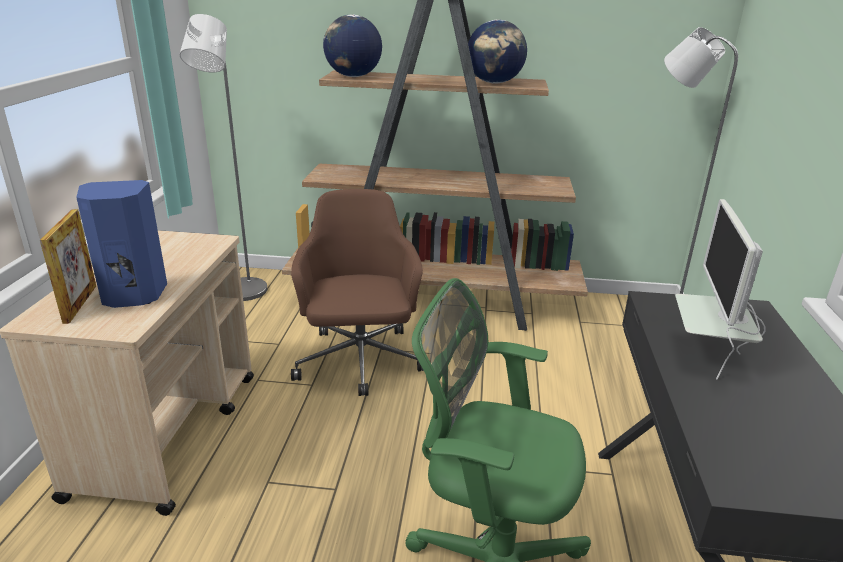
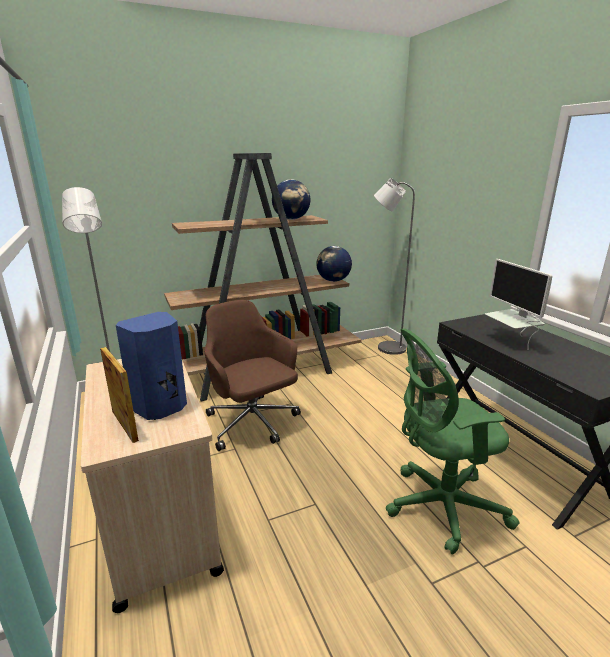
camera: 30 degrees left, 5 degrees down
globe [323,14,382,77] -> globe moved to [316,246,352,282]

